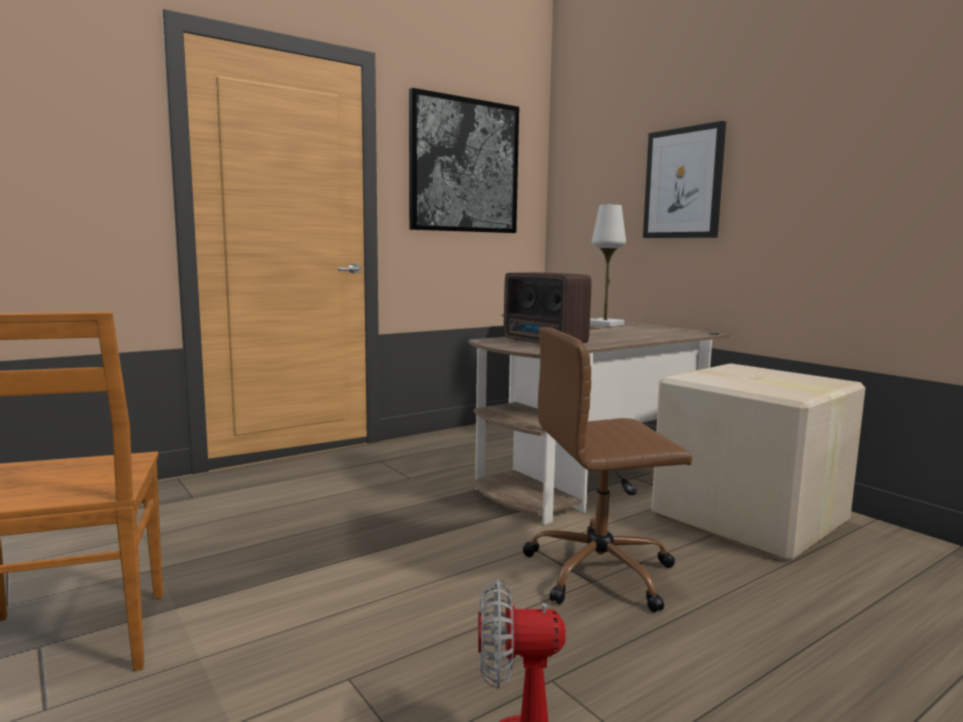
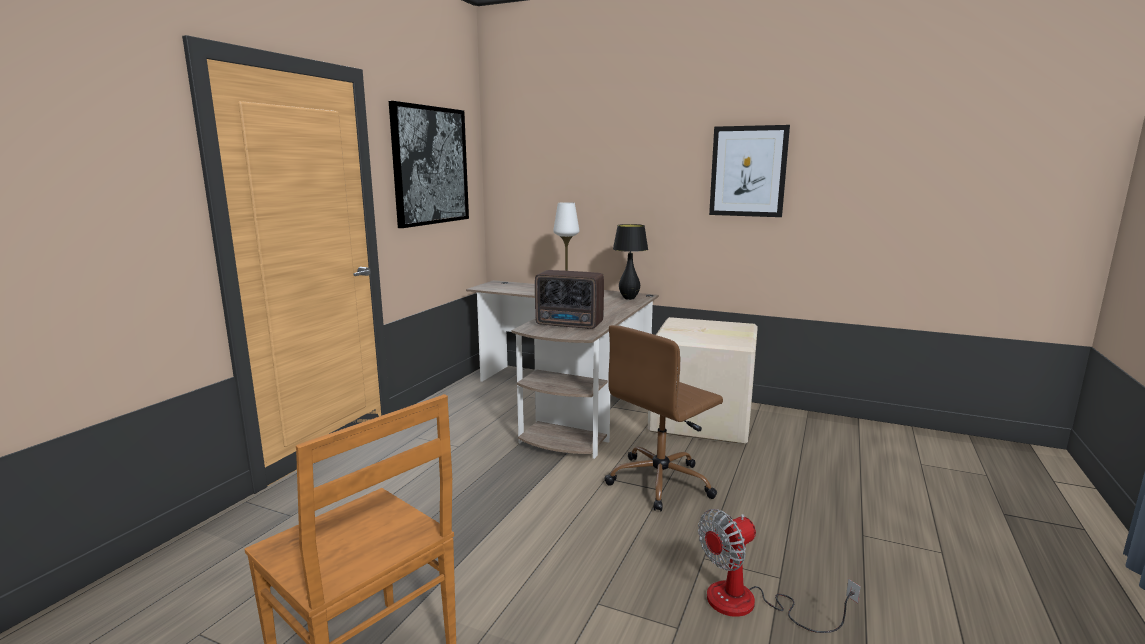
camera: 30 degrees left, 5 degrees up
picture [643,121,726,238] -> picture moved to [709,125,790,217]
none -> black table lamp [613,224,648,300]

